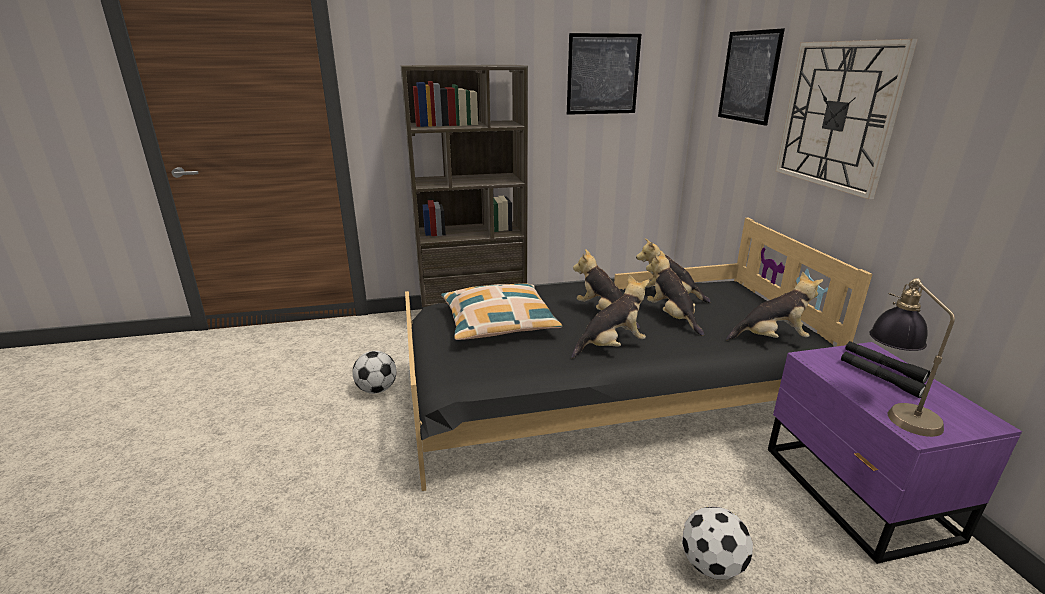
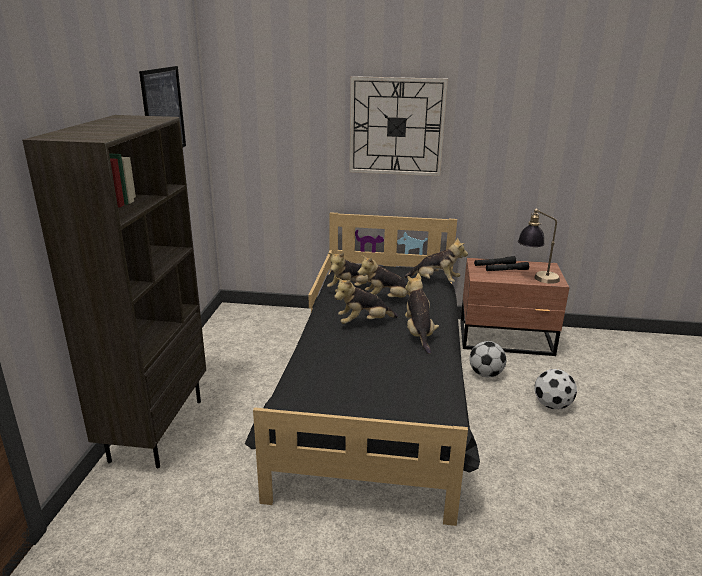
camera: 70 degrees left, 0 degrees up
football [353,351,396,394] -> football moved to [469,341,507,377]
pillow [441,283,562,340] -> none
picture [718,28,785,126] -> none
plush toy [726,271,823,341] -> plush toy turned 90 degrees clockwise [404,237,468,282]
purple nightstand [768,342,1022,564] -> brown nightstand [460,258,570,356]

